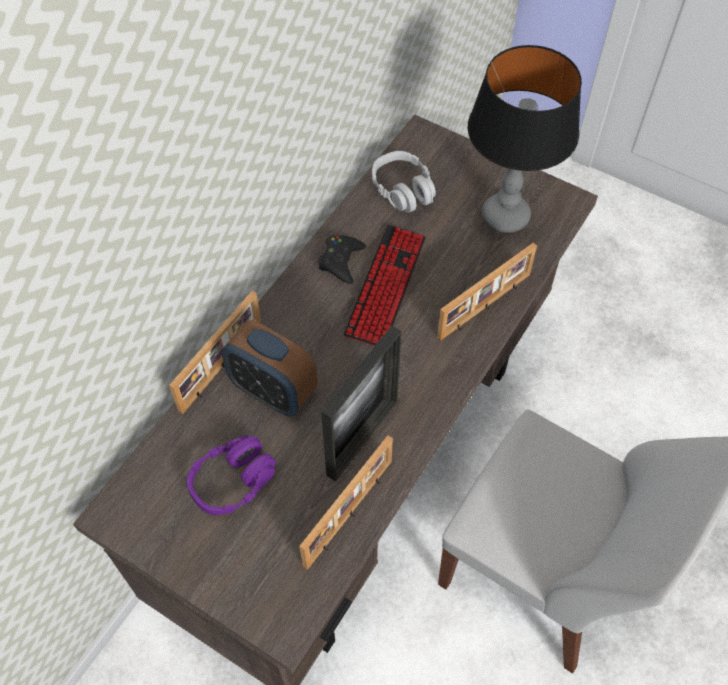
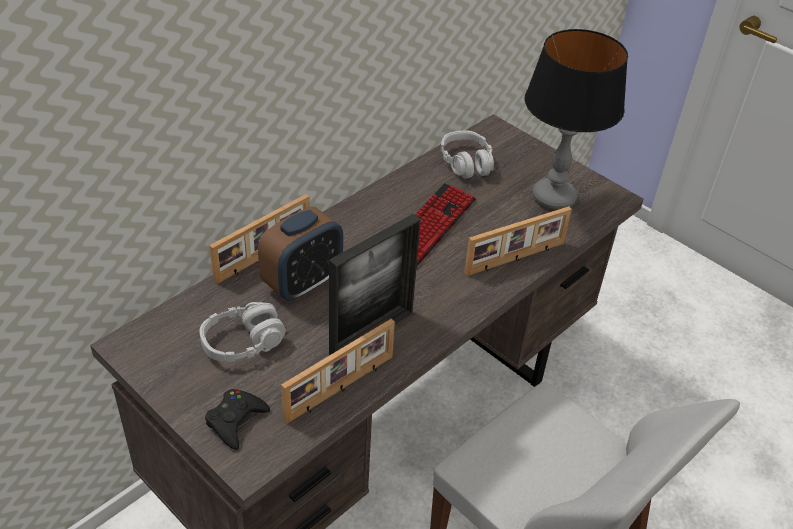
camera: 10 degrees right, 15 degrees down
purple headphones [187,436,276,515] -> grey headphones [200,302,286,362]
alarm clock [222,320,318,417] -> alarm clock turned 90 degrees counterclockwise [258,207,343,301]
black game controller [318,235,366,284] -> black game controller moved to [205,389,270,450]

